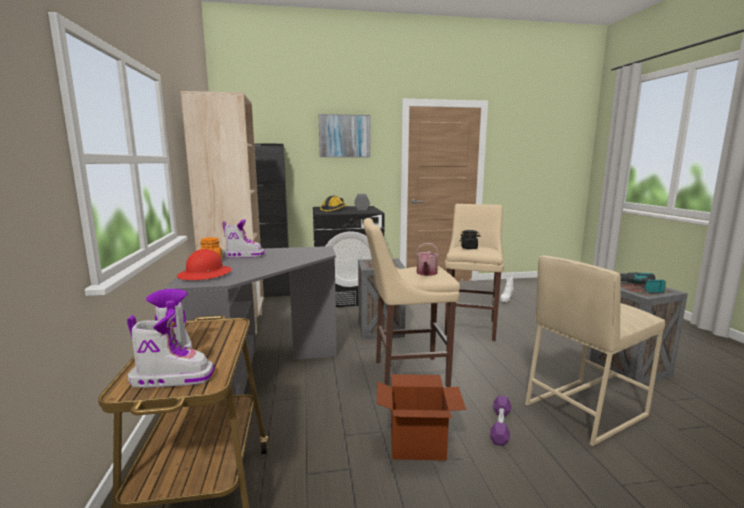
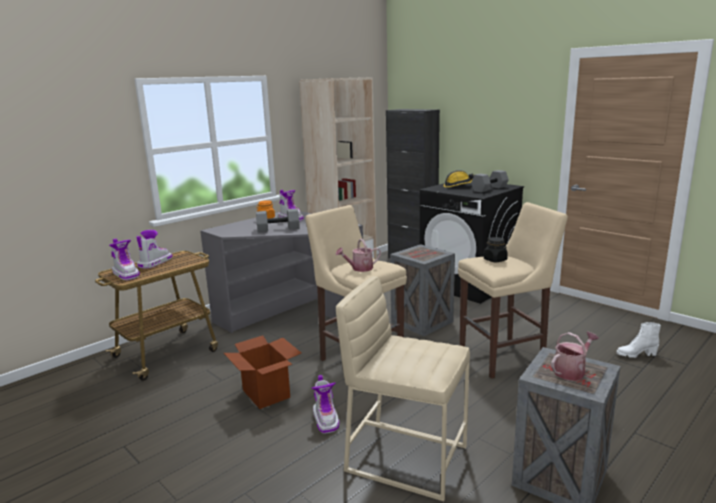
camera: 55 degrees right, 5 degrees up
red hard hat [177,249,232,280] -> none
picture [318,114,370,158] -> none
purple dumbbell [490,395,511,446] -> boot [312,375,339,434]
power drill [620,272,666,293] -> watering can [551,332,599,381]
none -> grey dumbbell [256,208,299,232]

